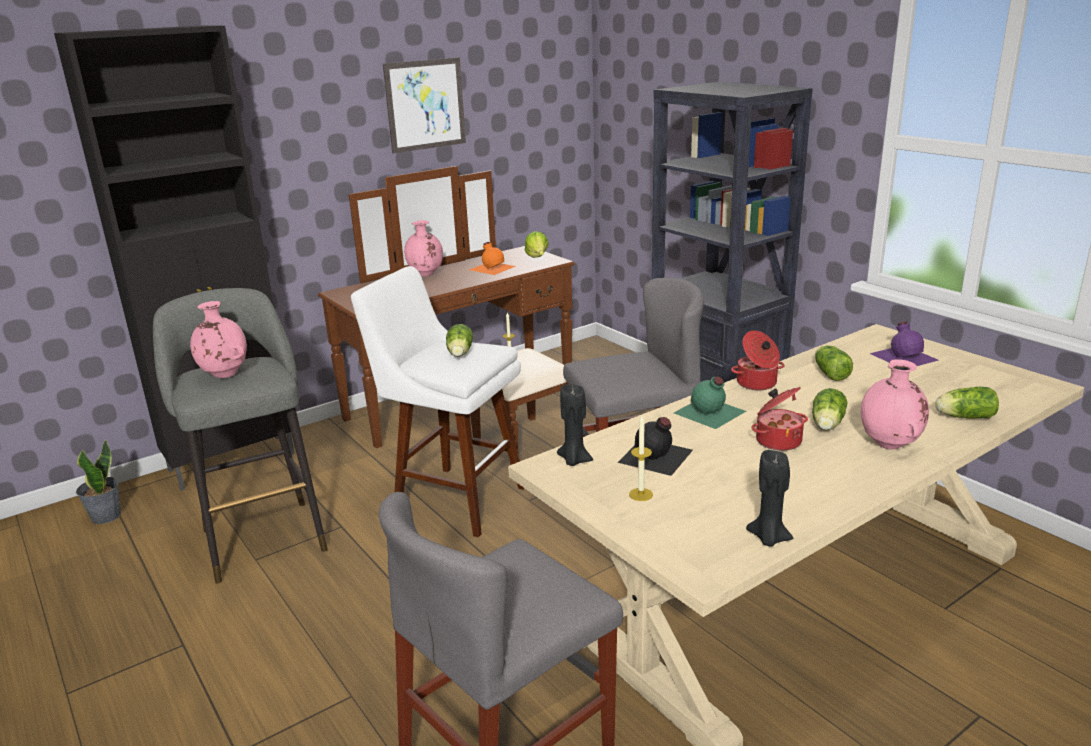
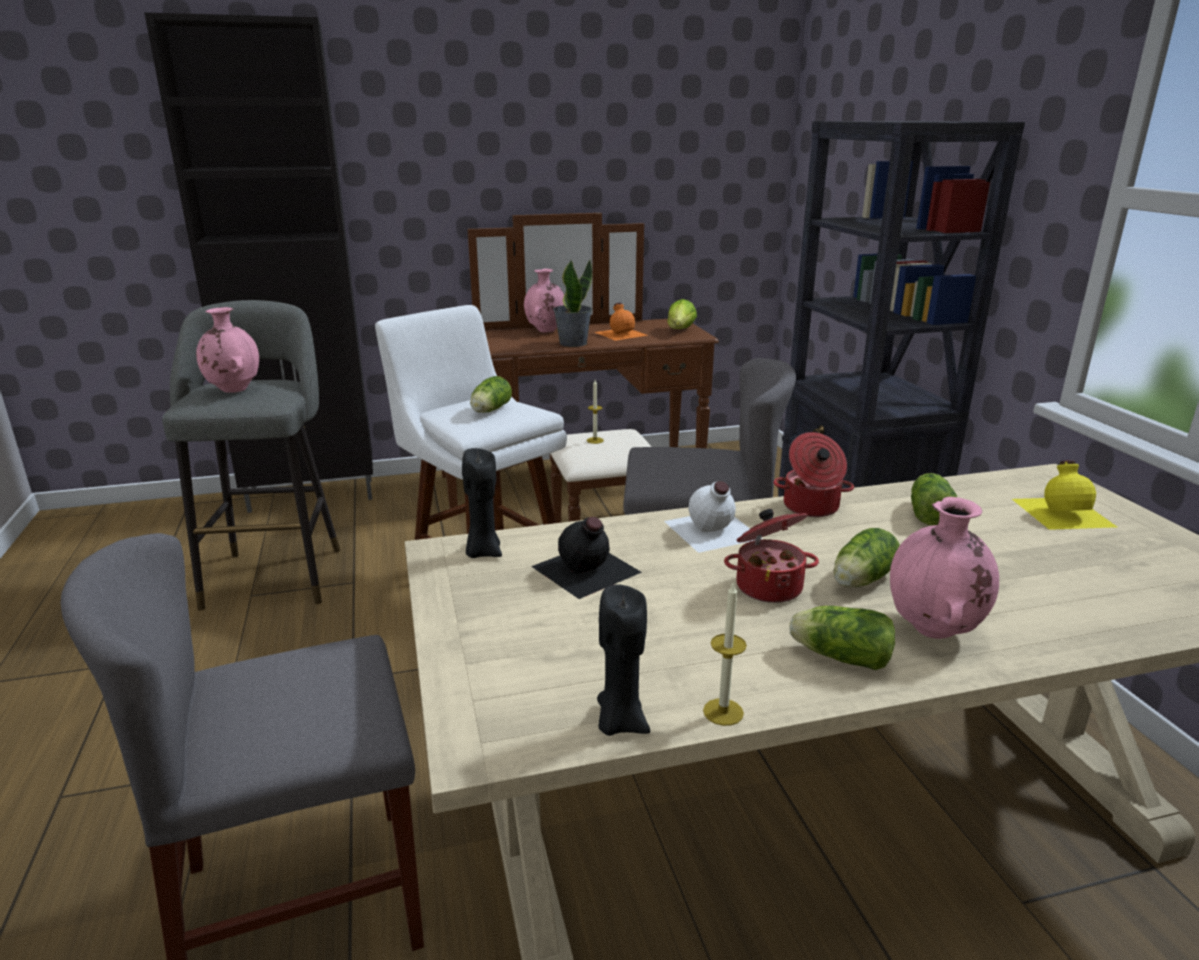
camera: 20 degrees right, 0 degrees up
potted plant [76,439,121,524] -> potted plant moved to [553,259,592,347]
picture [383,57,466,153] -> none
candle [629,416,653,501] -> candle moved to [703,582,747,726]
green bottle [674,376,746,429] -> white bottle [664,481,763,553]
purple bottle [870,322,939,366] -> yellow bottle [1012,460,1117,530]
lettuce [935,387,999,419] -> lettuce moved to [789,606,895,670]

